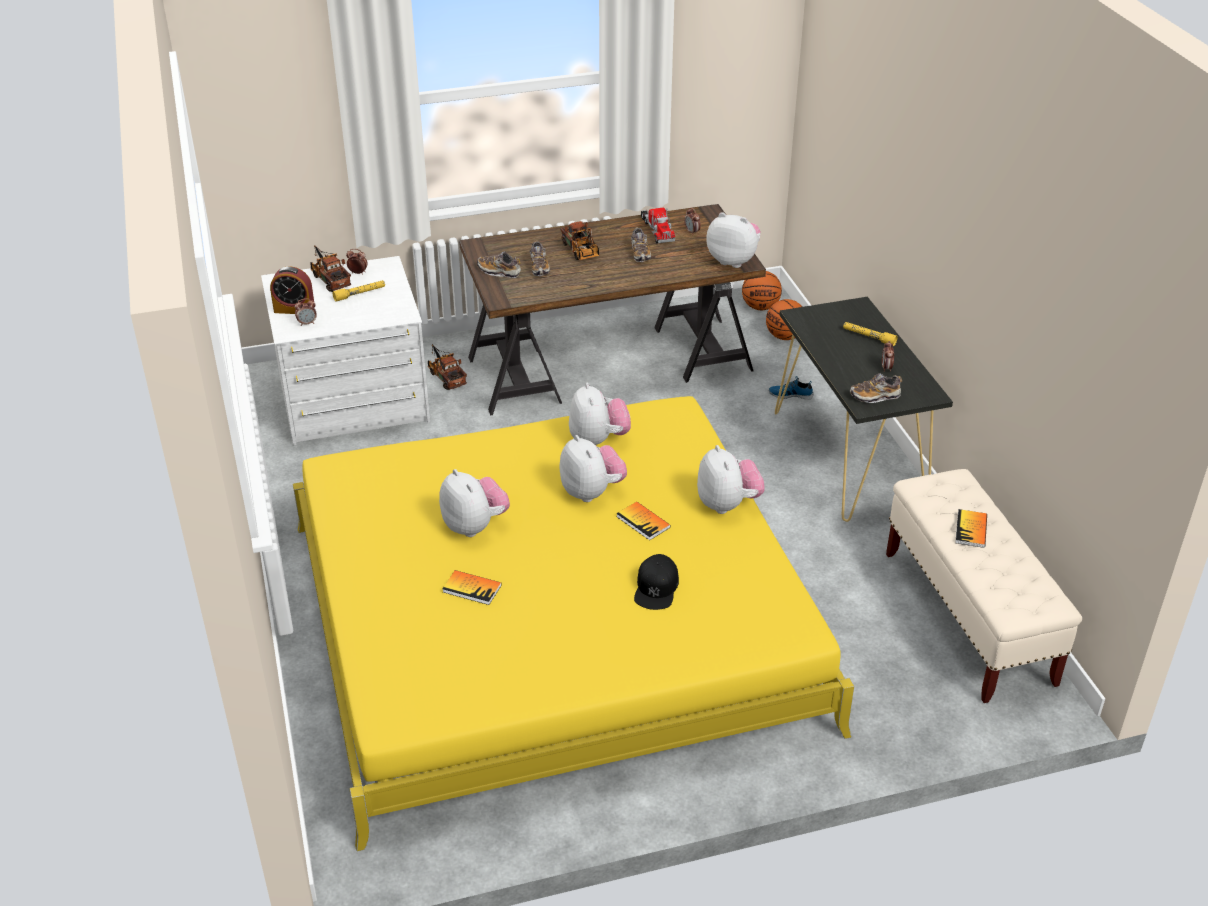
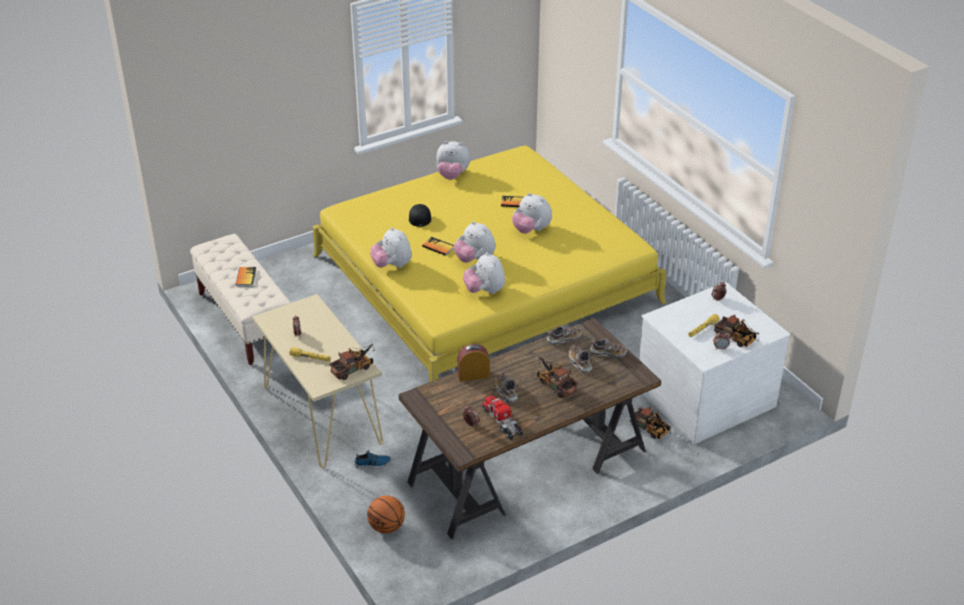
camera: 165 degrees right, 0 degrees up
alarm clock [270,266,314,314] -> alarm clock moved to [458,344,490,382]
plush toy [707,212,761,268] -> plush toy moved to [437,141,470,180]
basketball [742,271,782,310] -> none
black console table [775,297,953,522] -> beige console table [252,294,383,468]
shoe [850,373,902,403] -> shoe moved to [547,326,582,345]
none -> toy truck [330,344,375,380]

